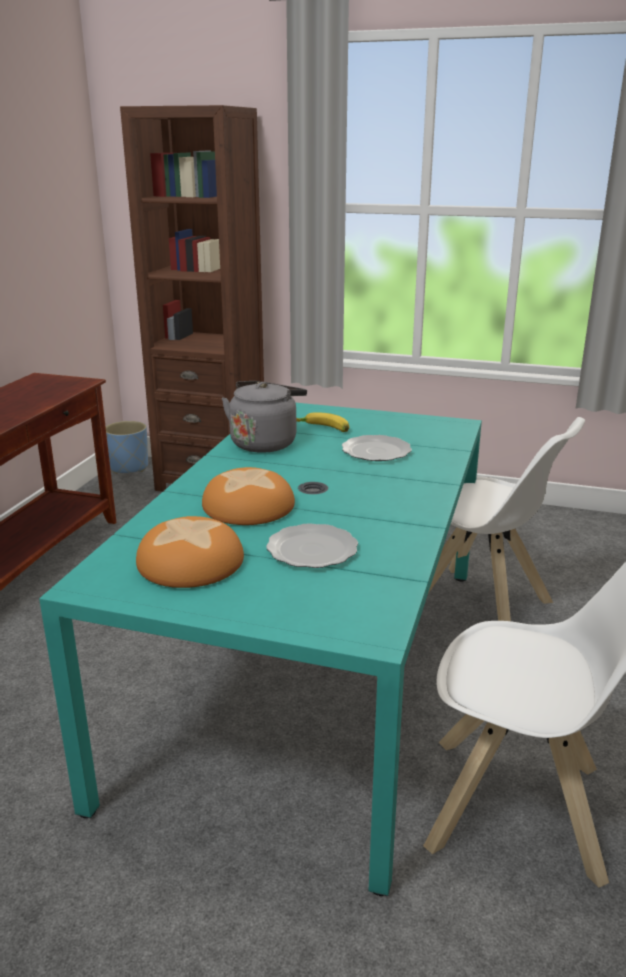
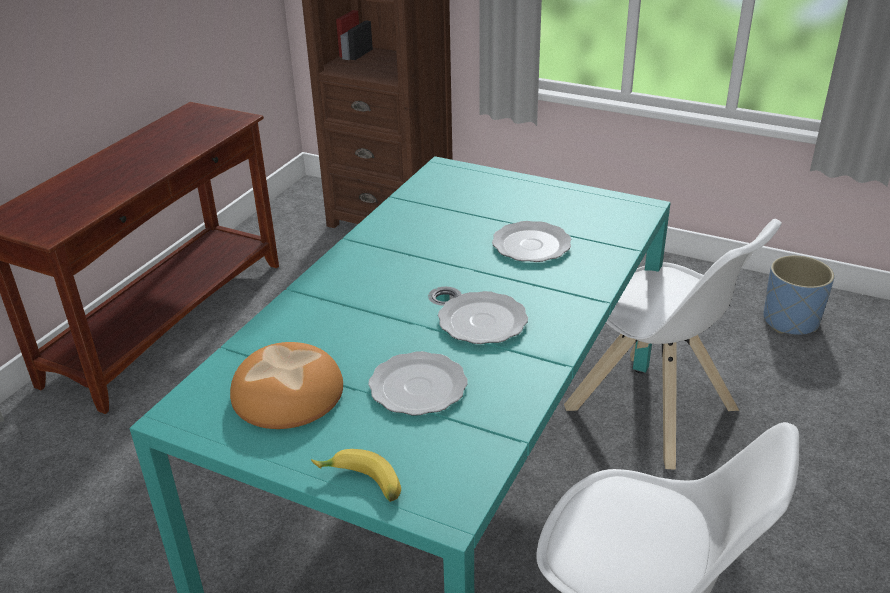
camera: 10 degrees right, 10 degrees up
blue planter [106,421,148,474] -> blue planter moved to [763,255,835,335]
bread [202,467,295,525] -> none
grey kettle [221,381,307,453] -> none
banana [296,412,349,432] -> banana moved to [311,449,401,502]
none -> plate [438,291,528,344]

